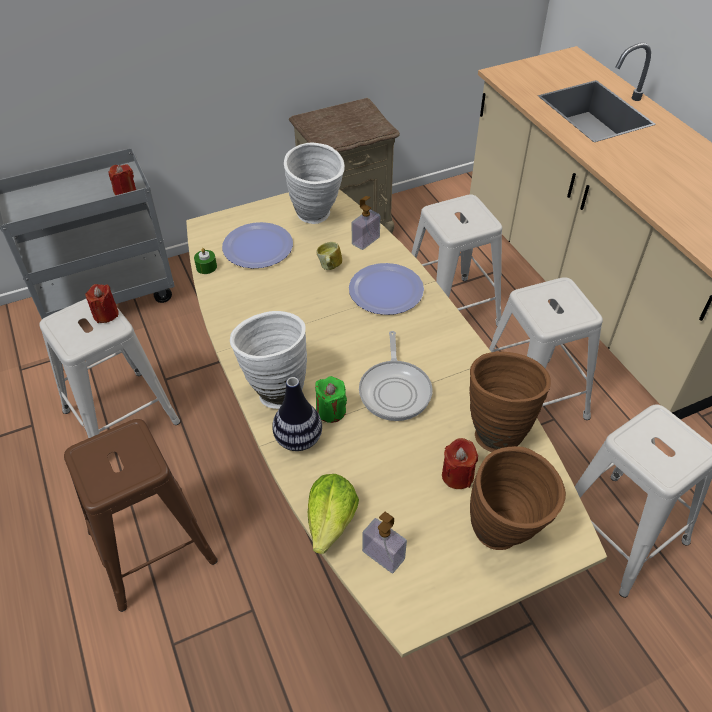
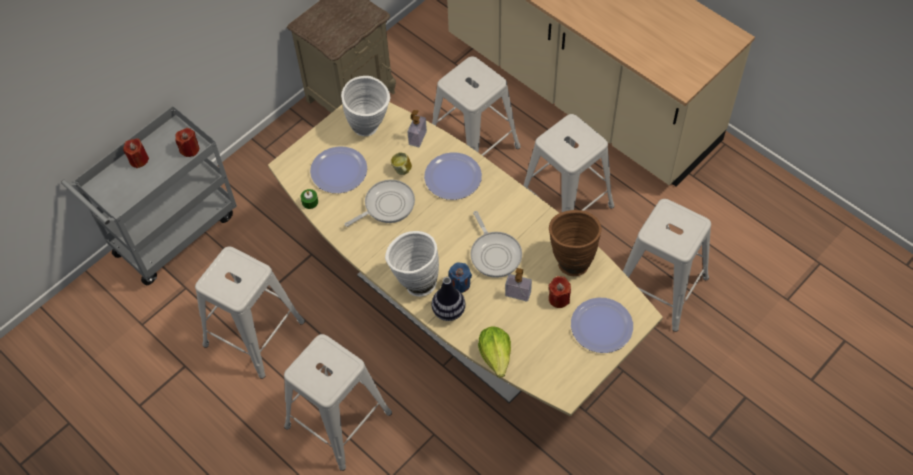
camera: 20 degrees left, 10 degrees up
brown stool [64,419,218,612] -> white stool [284,334,392,471]
red candle [85,284,119,323] -> red candle moved to [123,138,149,168]
green candle [315,376,347,423] -> blue candle [448,262,472,293]
soap dispenser [362,512,407,574] -> soap dispenser moved to [505,268,532,302]
brown vase [470,446,566,550] -> plate [571,297,633,353]
none -> frying pan [345,180,415,227]

